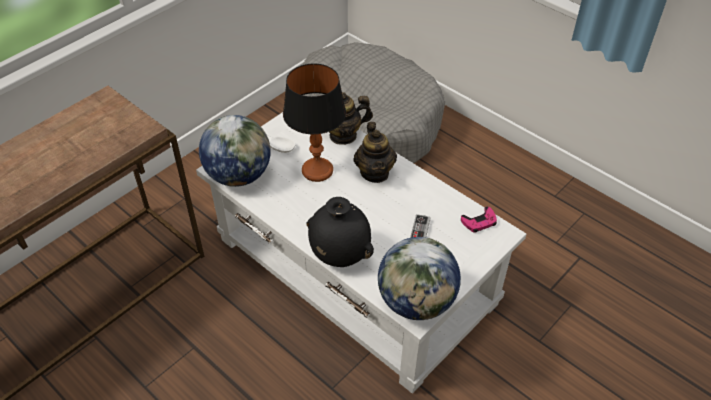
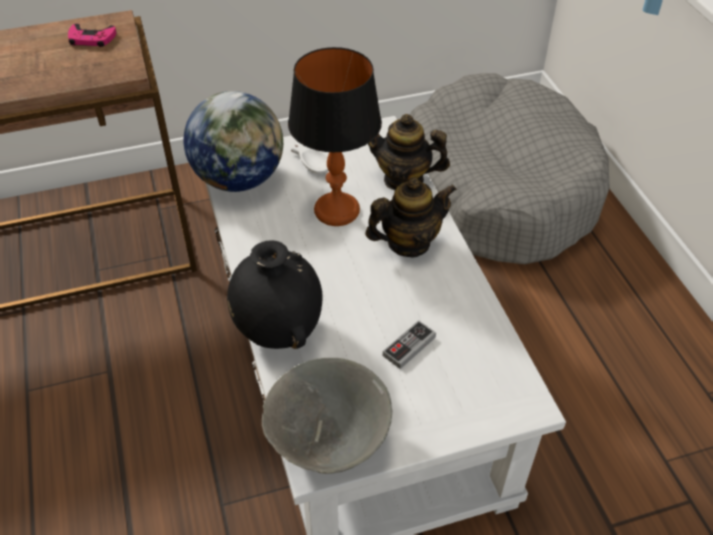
camera: 30 degrees right, 0 degrees up
teapot [353,122,397,183] -> teapot turned 135 degrees counterclockwise [365,177,457,257]
globe [378,237,461,320] -> grey bowl [262,358,392,474]
pink game controller [461,206,497,233] -> pink game controller moved to [68,23,116,47]

